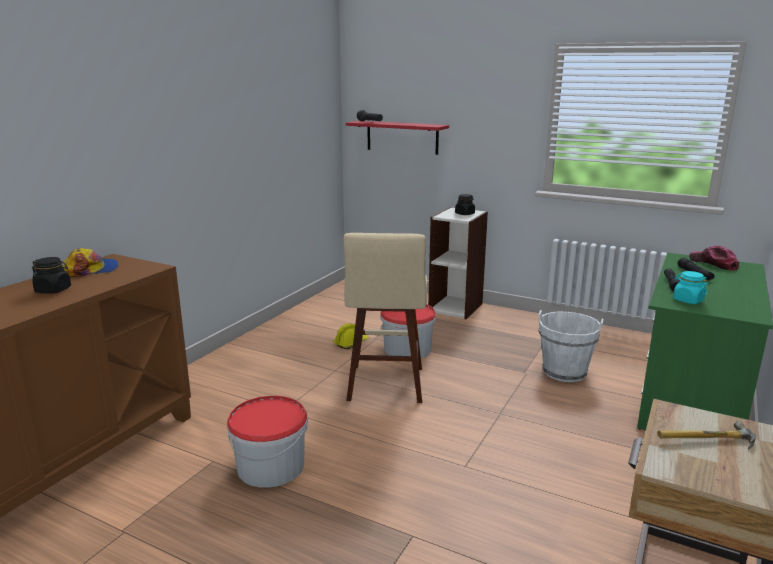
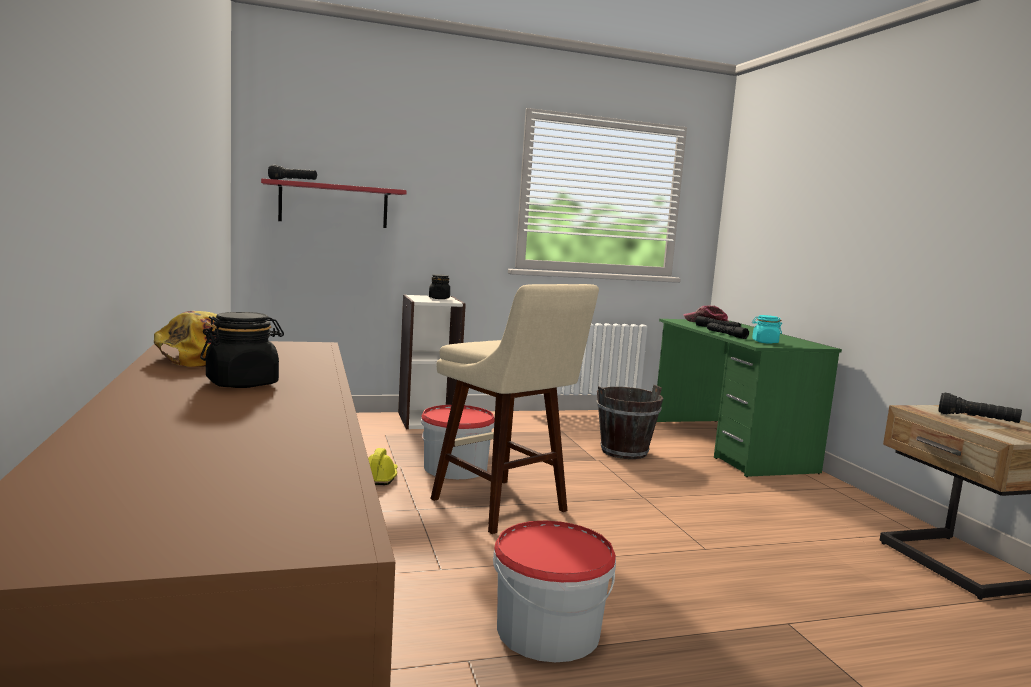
camera: 45 degrees left, 10 degrees down
white bucket [538,310,603,382] -> brown bucket [596,385,663,459]
hammer [657,421,756,450] -> black flashlight [938,393,1022,423]

